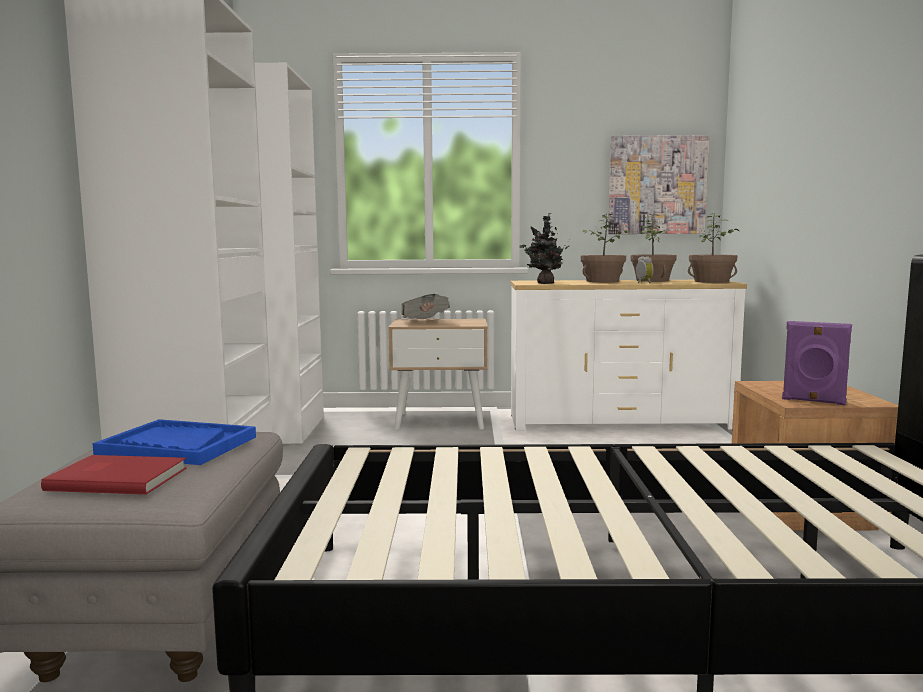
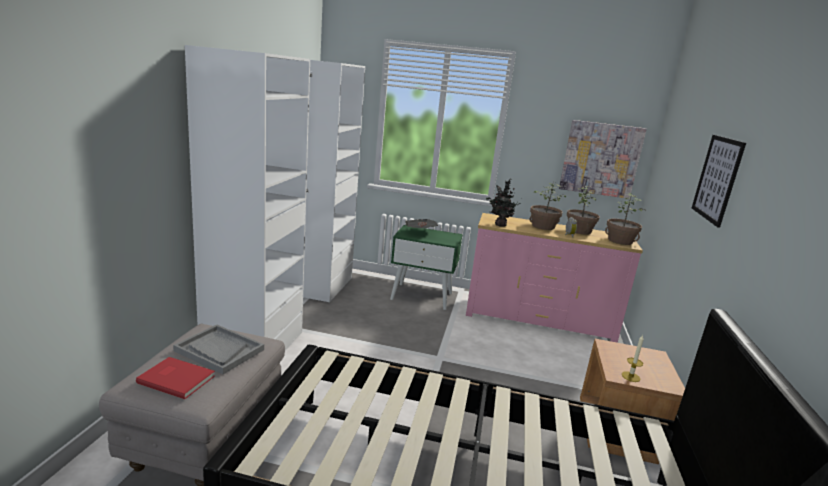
camera: 10 degrees right, 10 degrees up
blue tray [92,419,256,465] -> grey tray [173,324,264,374]
beige nightstand [388,319,488,430] -> green nightstand [390,225,463,310]
white dresser [510,280,747,430] -> pink dresser [466,213,643,343]
purple speaker [782,321,852,405] -> candle [621,335,644,382]
none -> picture [692,135,746,228]

